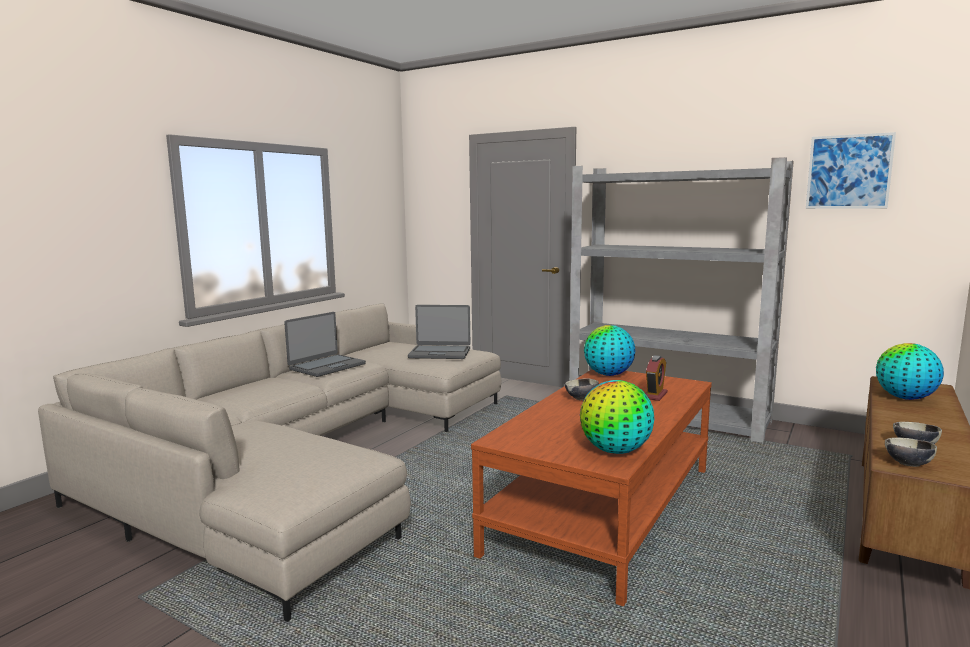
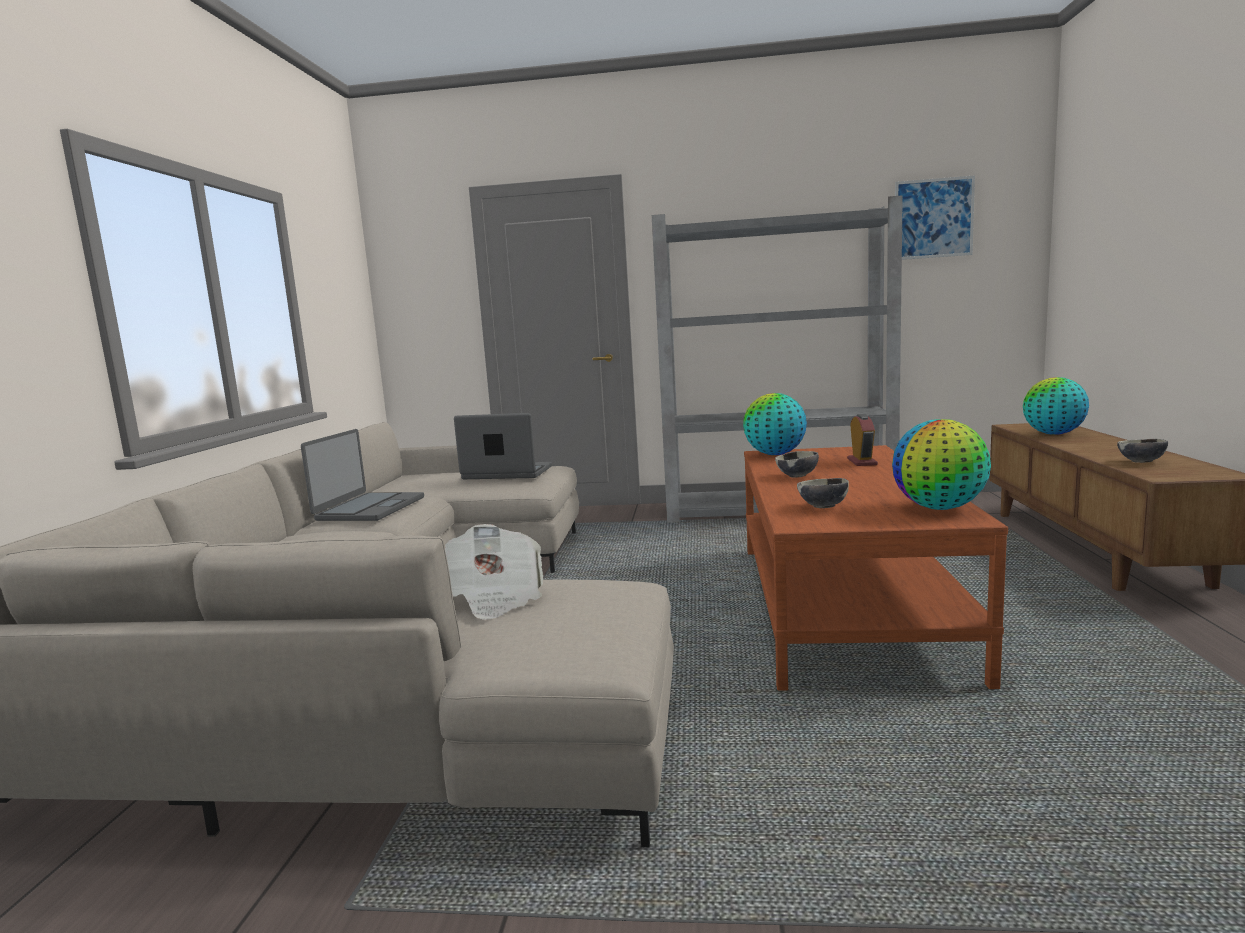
camera: 25 degrees left, 0 degrees up
laptop [408,305,470,359] -> laptop turned 150 degrees counterclockwise [454,413,552,479]
bowl [885,438,937,467] -> bowl moved to [797,478,849,508]
none -> newspaper [445,524,543,620]

